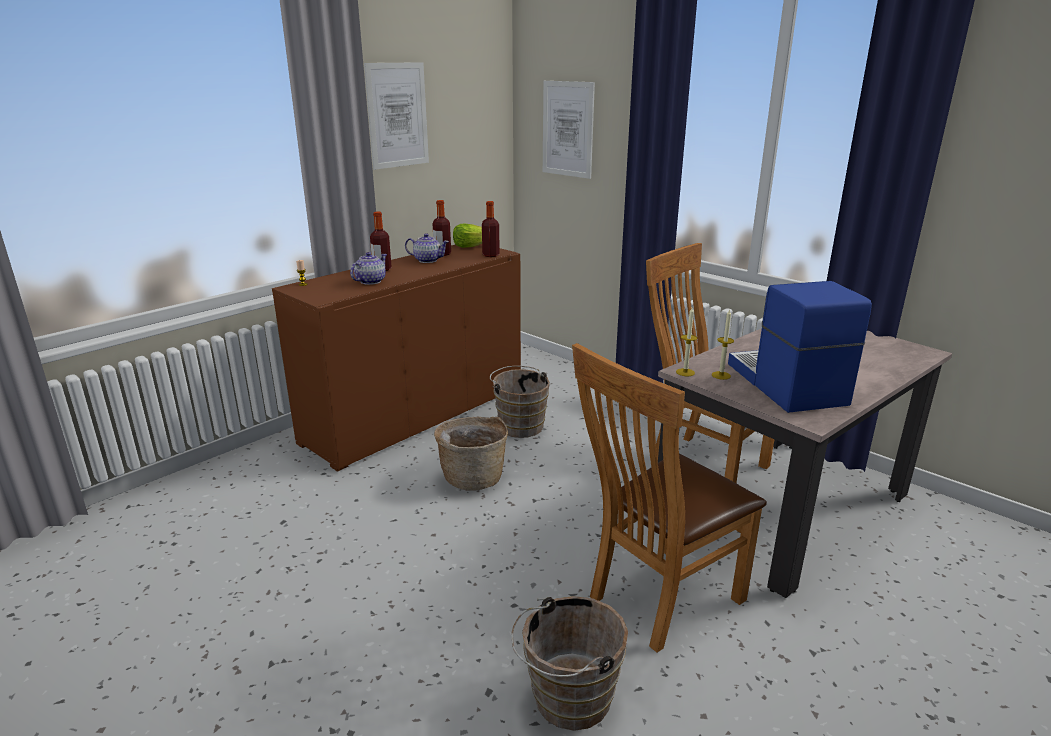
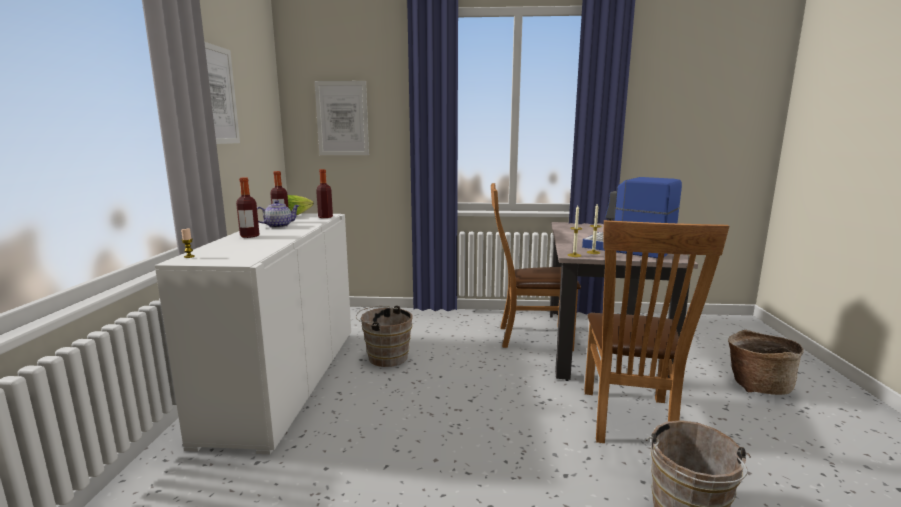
camera: 40 degrees left, 10 degrees down
brown cabinet [272,244,521,472] -> white cabinet [155,213,351,454]
teapot [350,252,387,285] -> none
basket [434,416,508,491] -> basket moved to [728,330,804,395]

